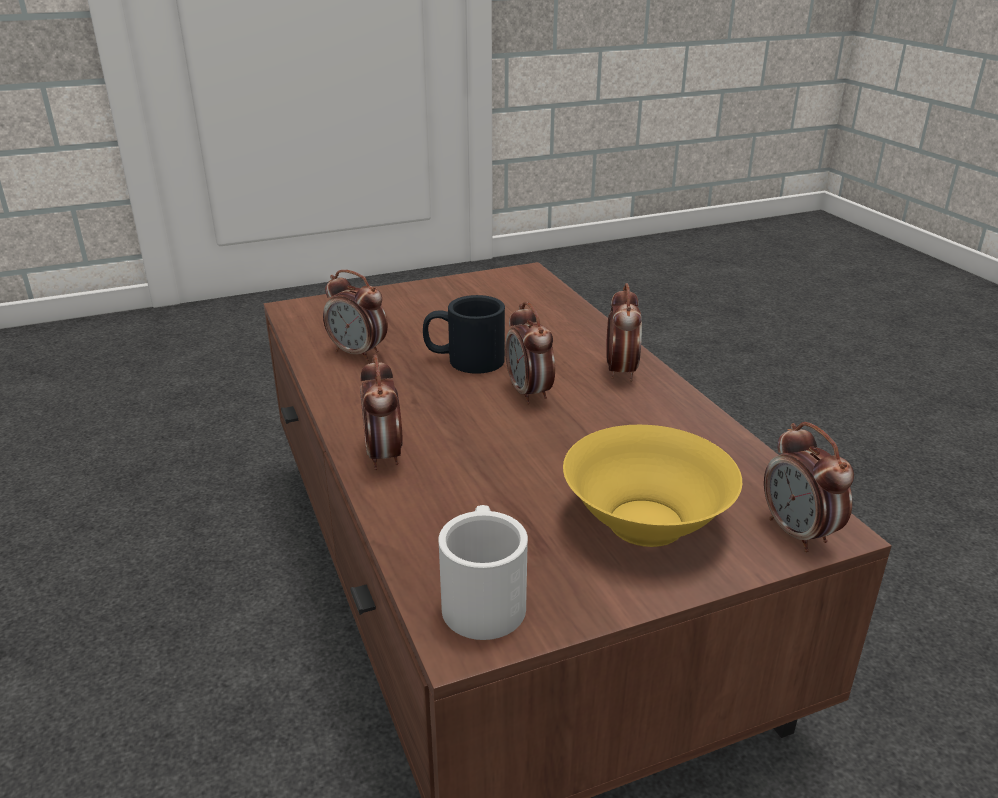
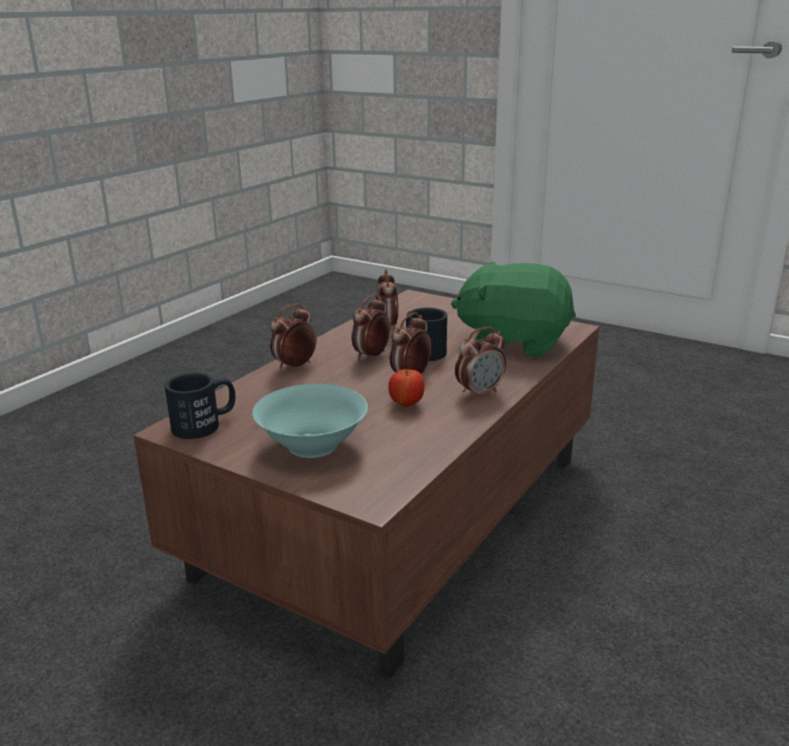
camera: 55 degrees right, 5 degrees down
white mug [438,505,528,640] -> black mug [164,372,235,439]
yellow bowl [563,425,742,547] -> turquoise bowl [253,384,368,458]
alarm clock [764,422,854,552] -> alarm clock moved to [351,294,390,361]
none -> apple [388,369,425,407]
none -> green plush toy [451,262,576,358]

